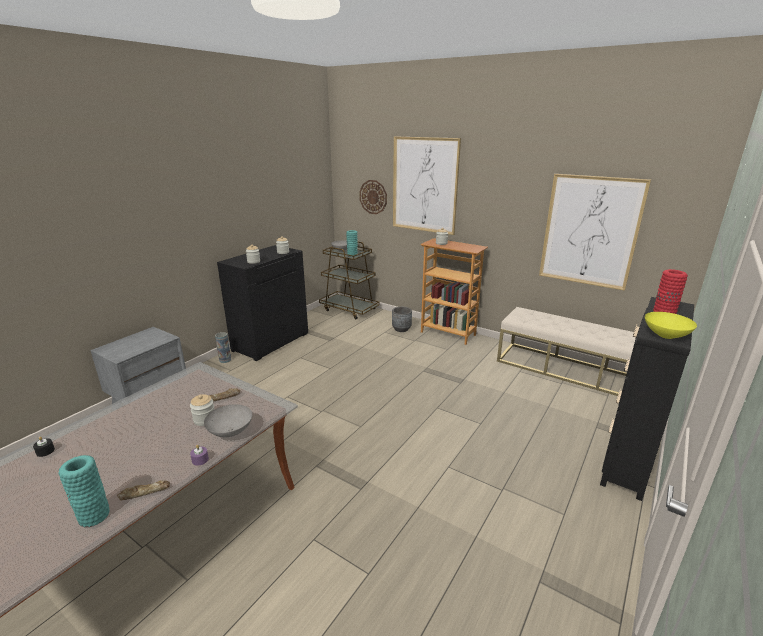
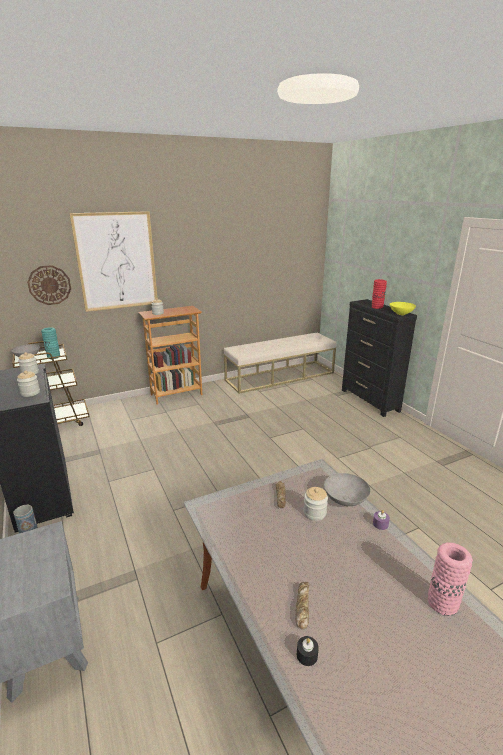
camera: 60 degrees left, 0 degrees up
turquoise vase [58,455,109,527] -> pink vase [428,542,473,616]
bread [117,480,170,500] -> bread moved to [296,582,309,629]
grey planter [392,307,412,332] -> none
picture [539,174,651,291] -> none

